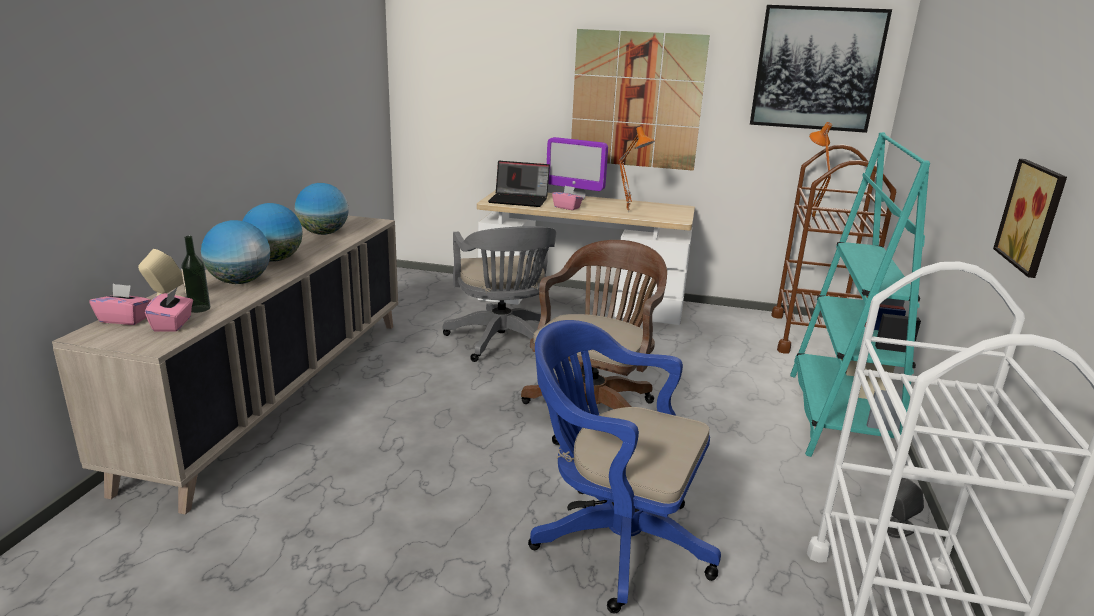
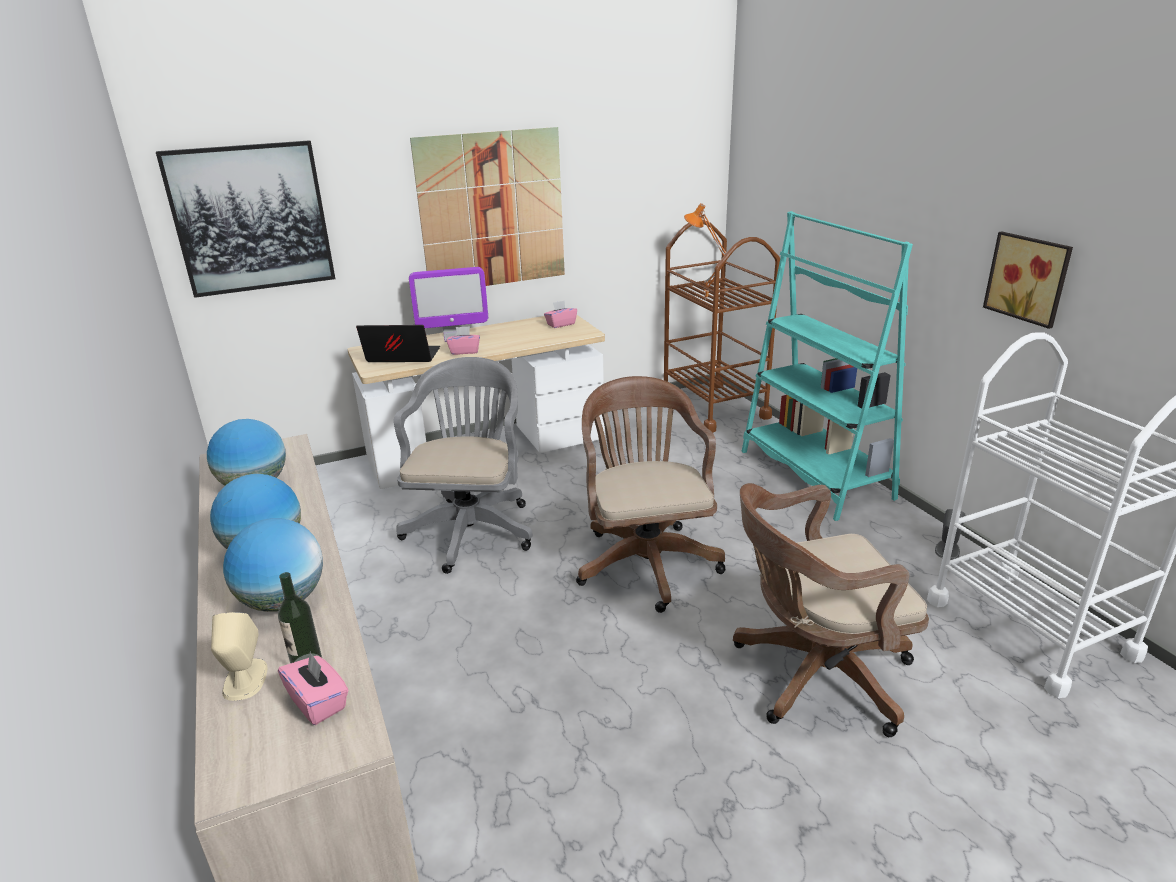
camera: 35 degrees left, 5 degrees up
pink tissue box [89,284,151,325] -> pink tissue box moved to [544,301,577,328]
grey office chair [443,226,556,362] -> grey office chair turned 120 degrees counterclockwise [394,357,533,574]
laptop [488,161,550,207] -> laptop turned 150 degrees counterclockwise [356,325,440,362]
blue office chair [528,320,721,613] -> brown office chair [733,483,929,737]
orange table lamp [619,126,655,212] -> none
picture [750,5,892,133] -> picture moved to [156,140,335,298]

